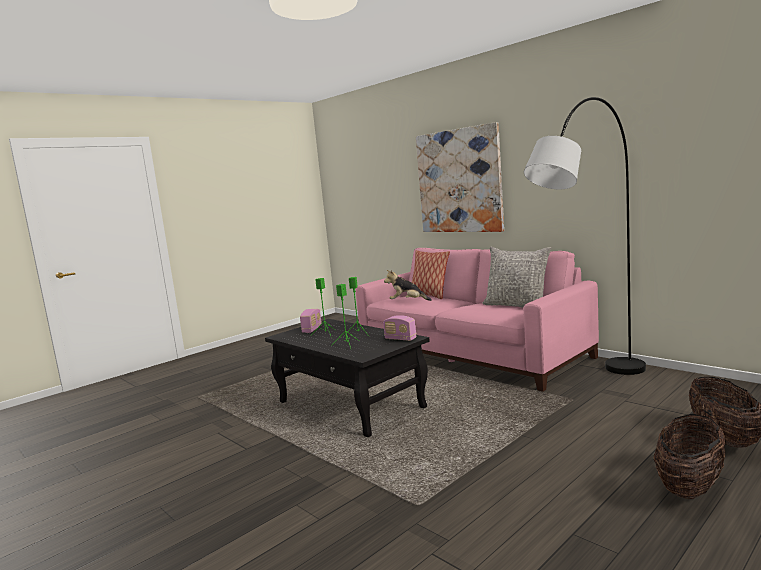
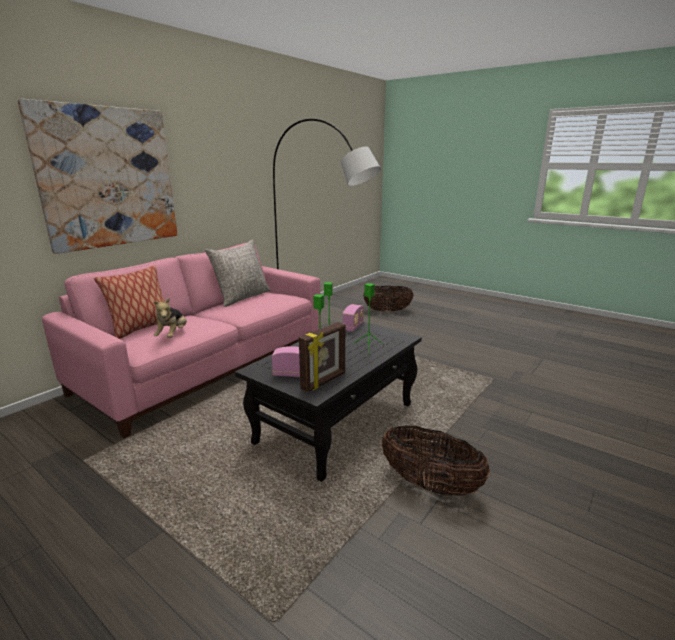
camera: 100 degrees left, 10 degrees up
basket [653,414,726,499] -> basket moved to [381,426,490,496]
none -> picture frame [299,322,345,392]

